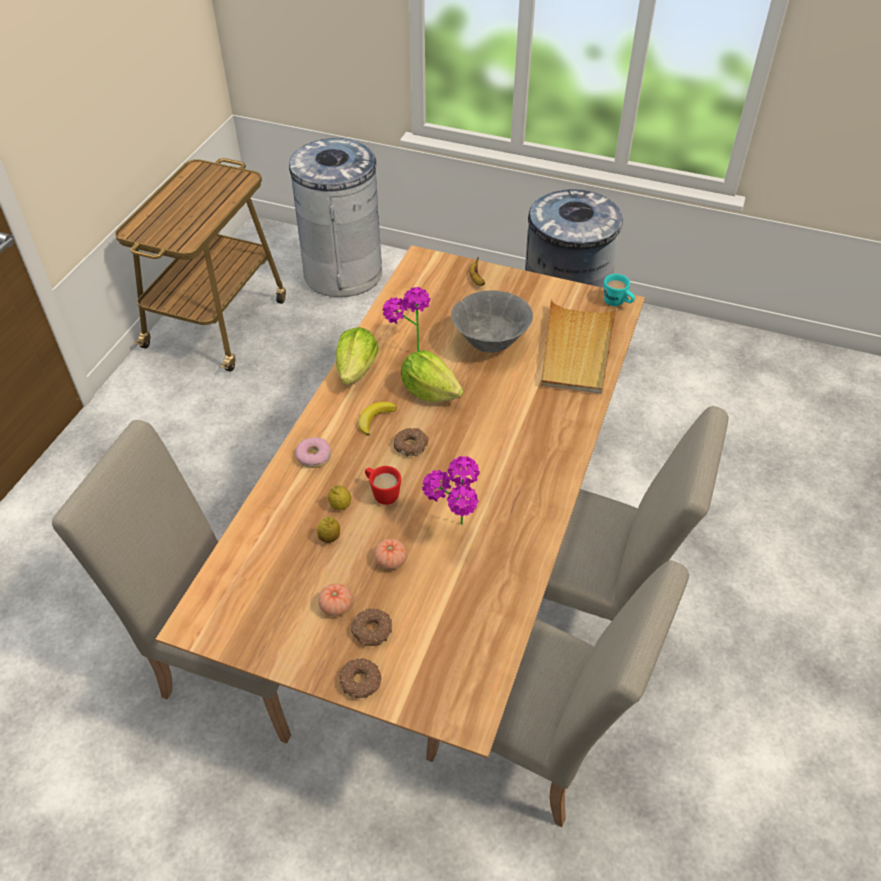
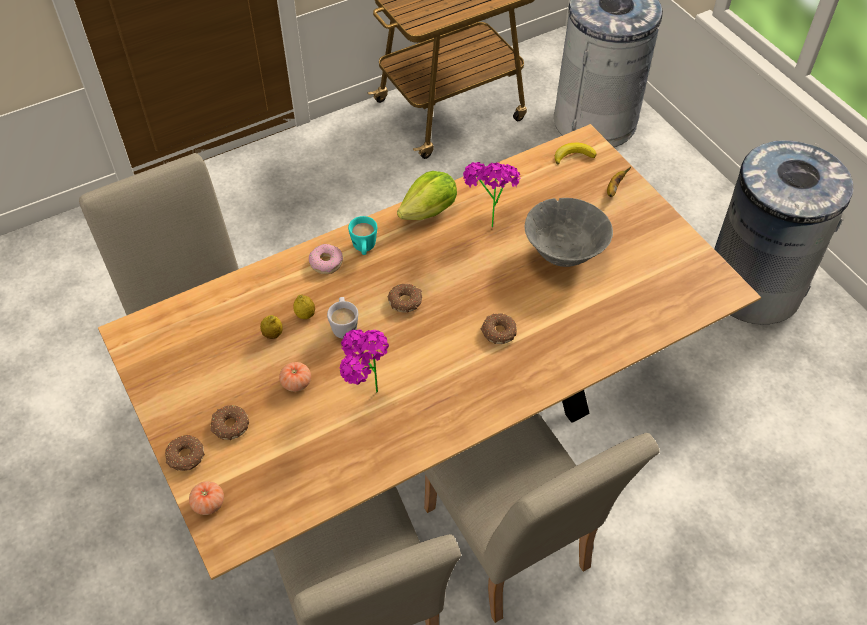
camera: 40 degrees right, 5 degrees up
tomato [318,583,353,616] -> tomato moved to [189,481,224,515]
banana [358,402,397,436] -> banana moved to [555,143,597,165]
red mug [365,466,401,505] -> white mug [327,297,358,339]
lettuce [401,350,464,402] -> none
beige tray [541,299,617,394] -> none
turquoise mug [604,274,635,306] -> turquoise mug moved to [348,216,377,255]
none -> donut [481,313,517,344]

